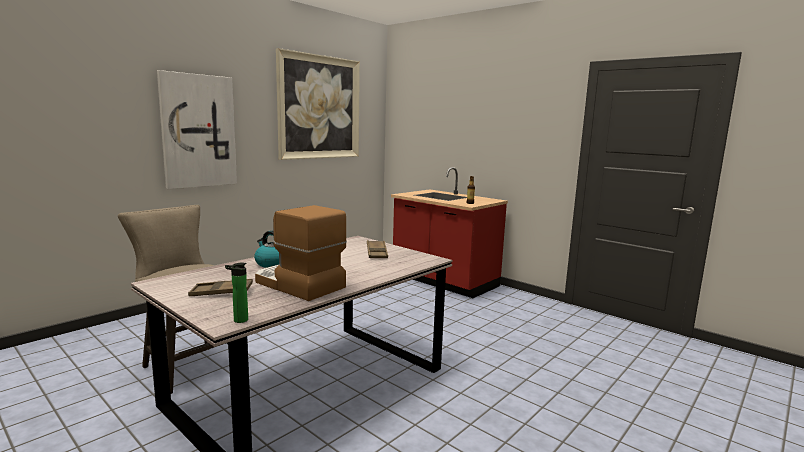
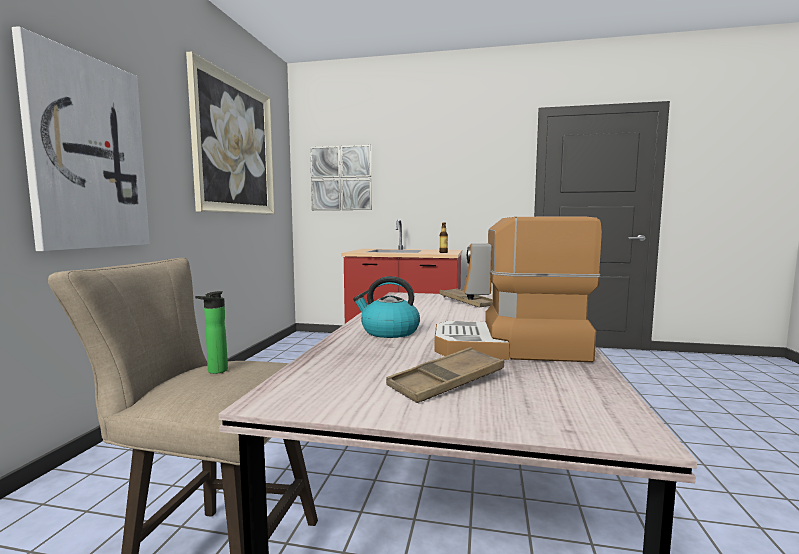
camera: 30 degrees left, 5 degrees down
bottle [225,262,248,323] -> bottle moved to [195,291,228,374]
none -> picture [310,145,372,210]

